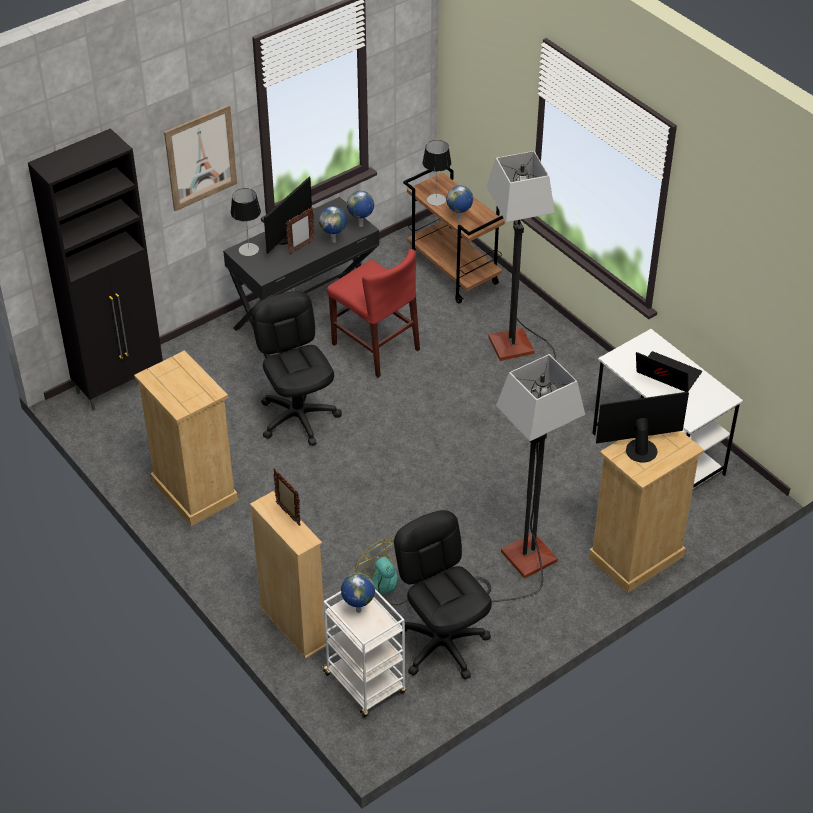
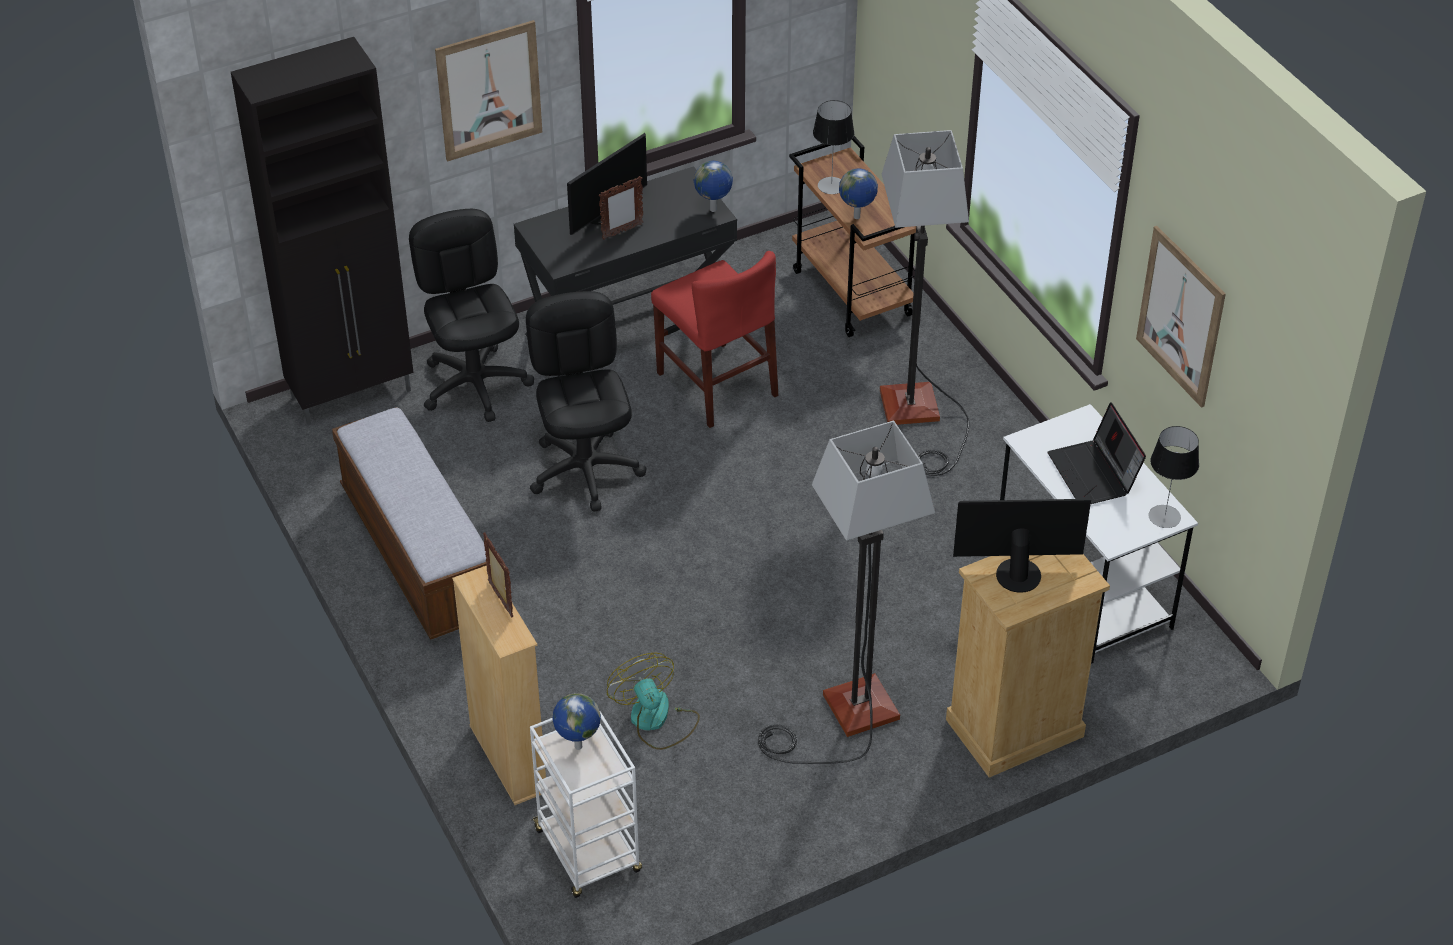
camera: 10 degrees right, 0 degrees up
beige dresser [134,350,238,526] -> bench [332,407,487,640]
table lamp [230,188,261,256] -> table lamp moved to [1149,426,1199,528]
globe [319,206,347,243] -> none
black office chair [394,510,492,680] -> black office chair moved to [409,209,534,422]
laptop [636,351,702,392] -> laptop turned 150 degrees counterclockwise [1047,402,1146,504]
none -> picture [1136,226,1226,408]

